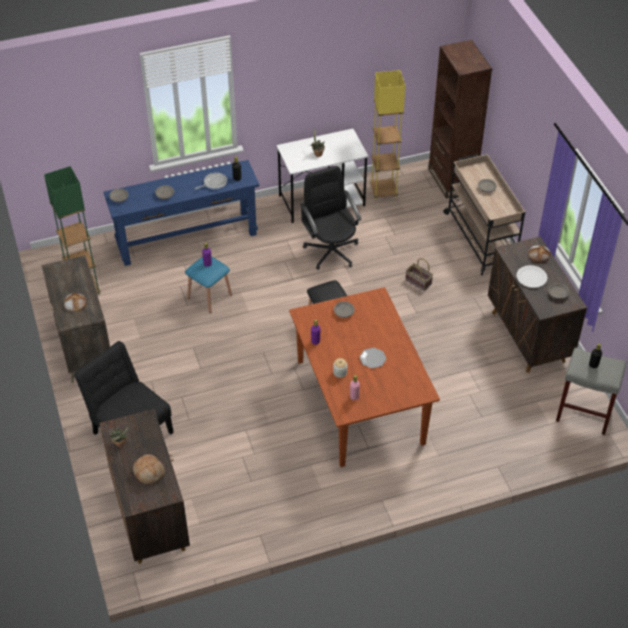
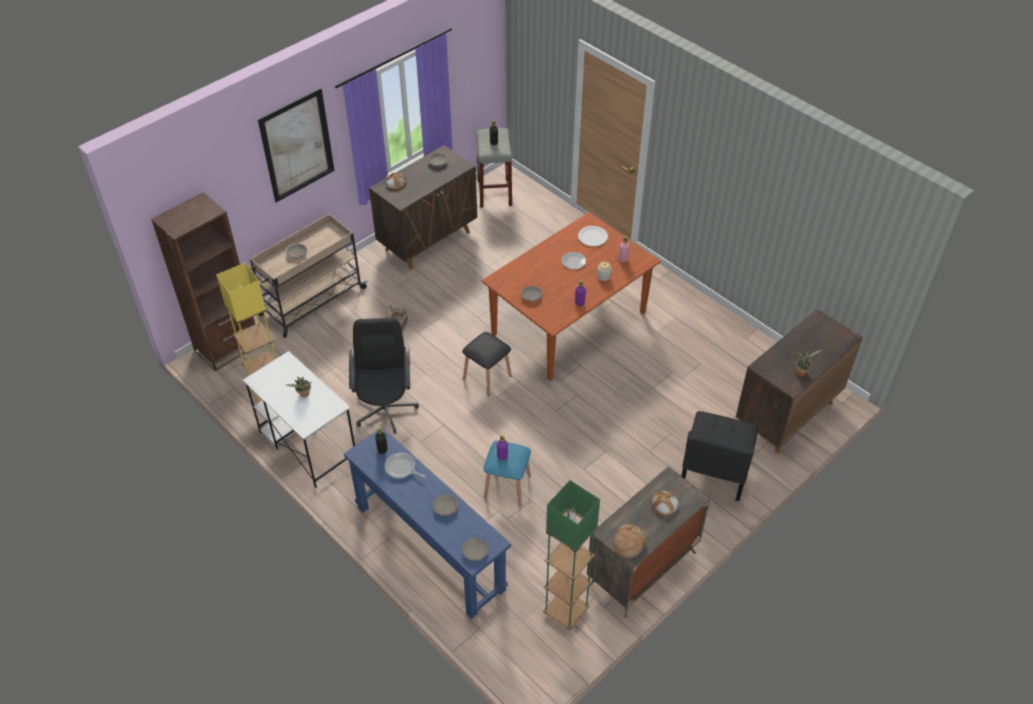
camera: 115 degrees left, 0 degrees up
bread [133,454,165,484] -> bread moved to [613,524,646,558]
black office chair [300,166,362,270] -> black office chair turned 135 degrees clockwise [349,318,419,434]
white plate [516,265,547,288] -> white plate moved to [578,226,608,246]
none -> picture [258,88,335,202]

